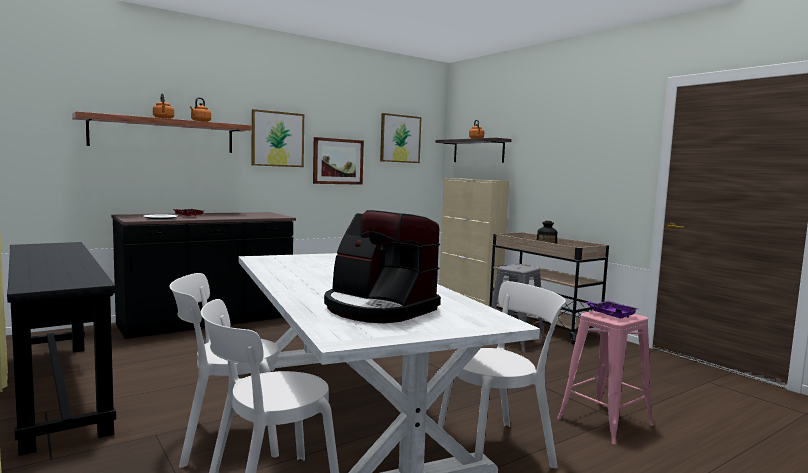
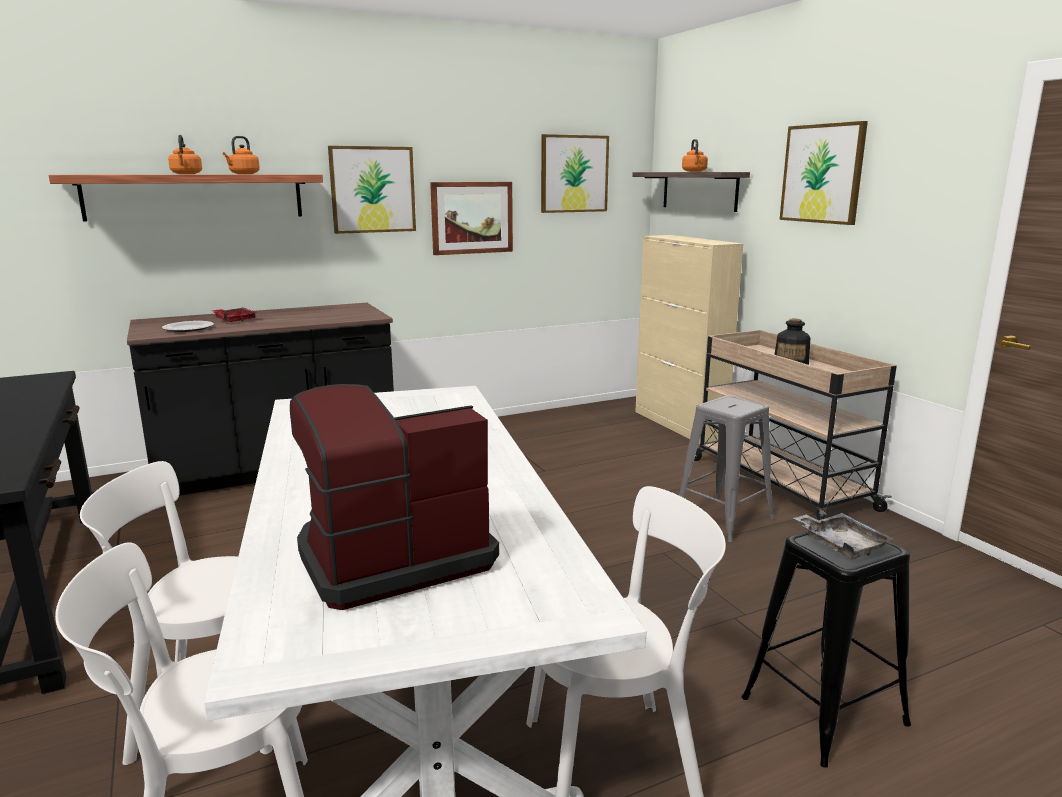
camera: 10 degrees right, 10 degrees up
coffee machine [324,210,441,323] -> coffee machine turned 105 degrees clockwise [290,384,499,610]
pink stool [557,311,654,444] -> black stool [742,532,911,768]
purple tray [585,301,638,318] -> grey tray [794,513,893,560]
none -> picture [780,121,868,225]

